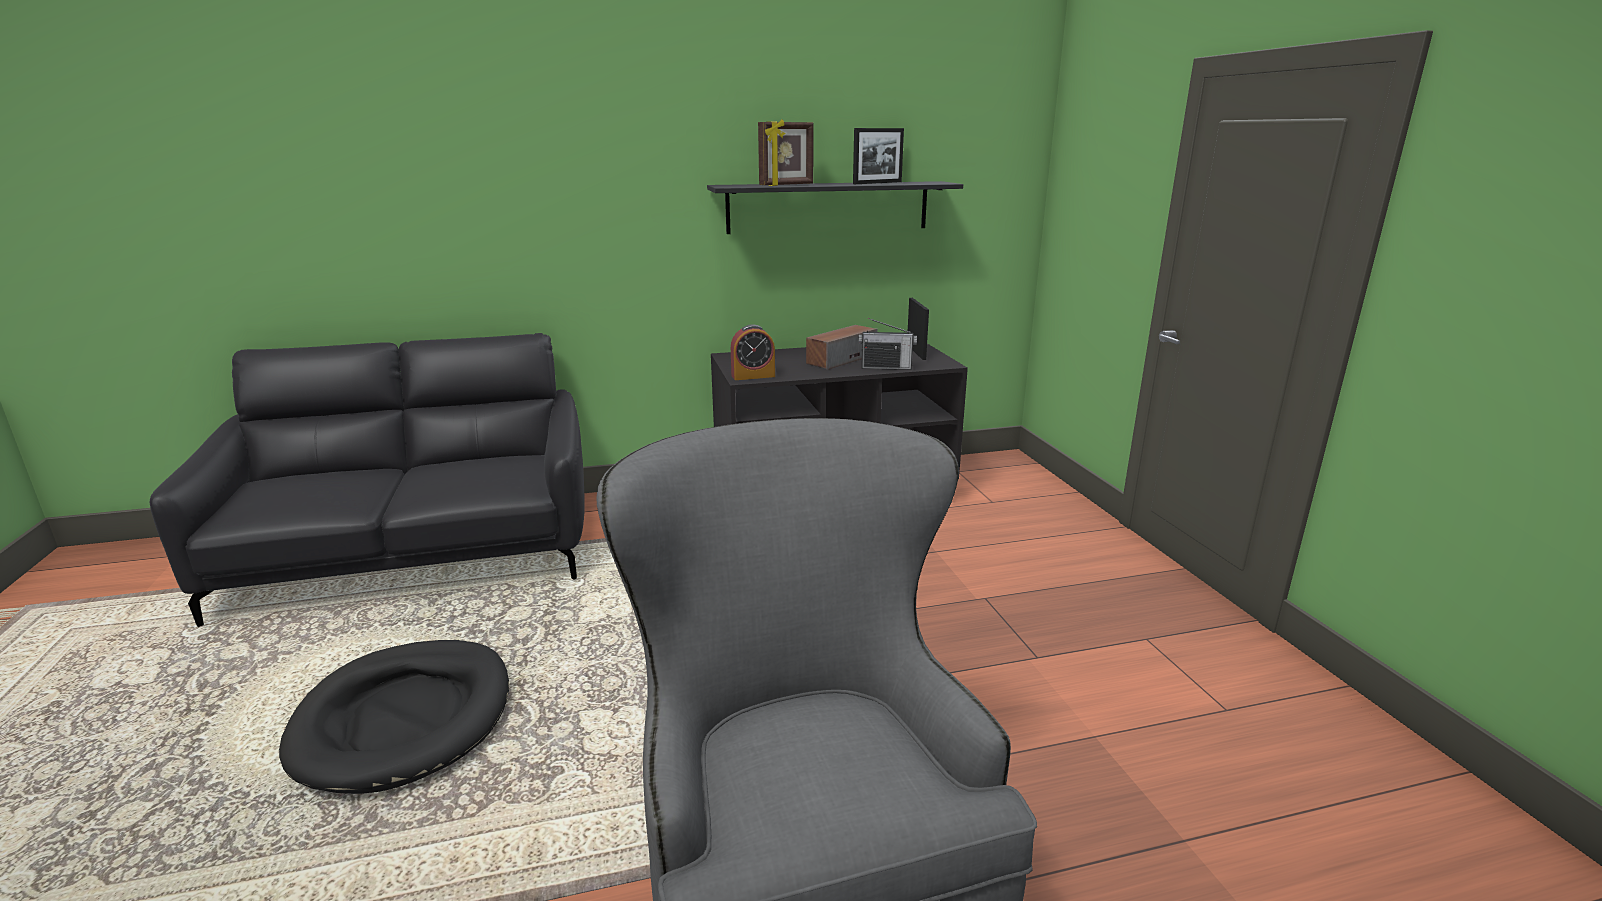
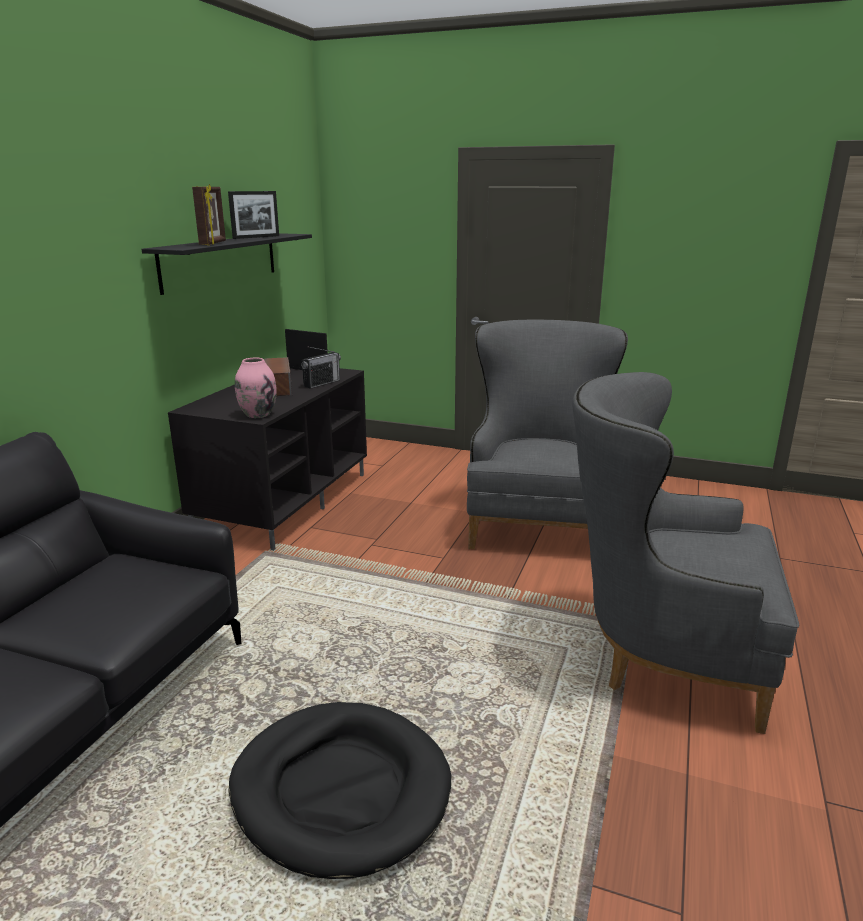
camera: 55 degrees left, 0 degrees up
alarm clock [731,324,775,380] -> pink vase [235,358,277,418]
picture frame [853,128,904,184] -> picture frame turned 45 degrees clockwise [228,191,279,239]
none -> grey armchair [467,320,628,549]

